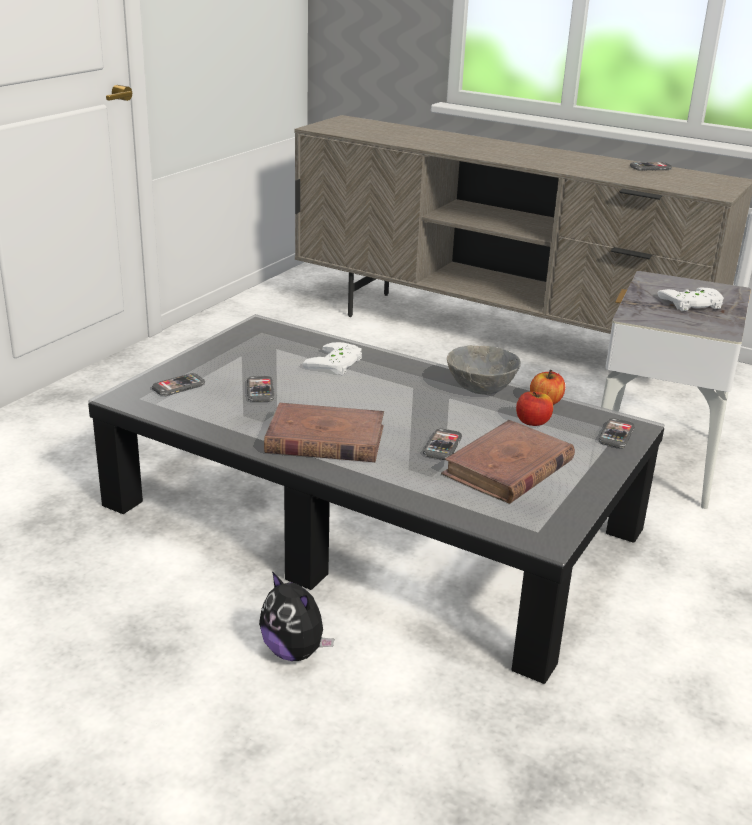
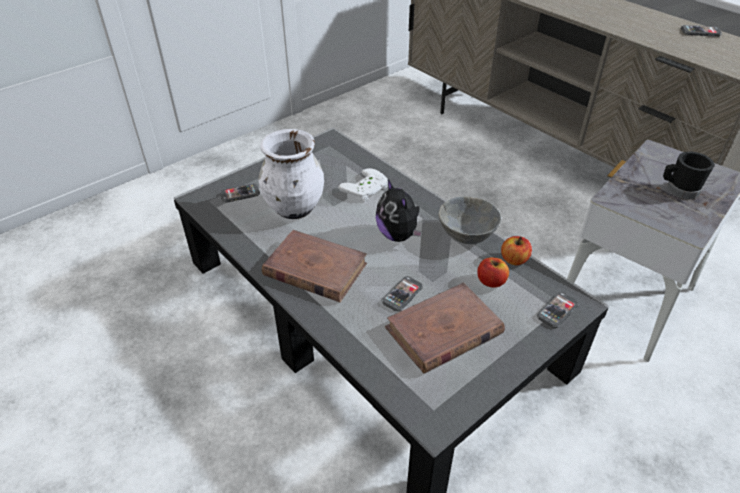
camera: 20 degrees right, 15 degrees up
phone [247,376,274,402] -> white vase [258,129,324,219]
plush toy [259,571,334,661] -> plush toy moved to [376,179,423,242]
white game controller [657,287,724,311] -> black mug [663,152,715,200]

